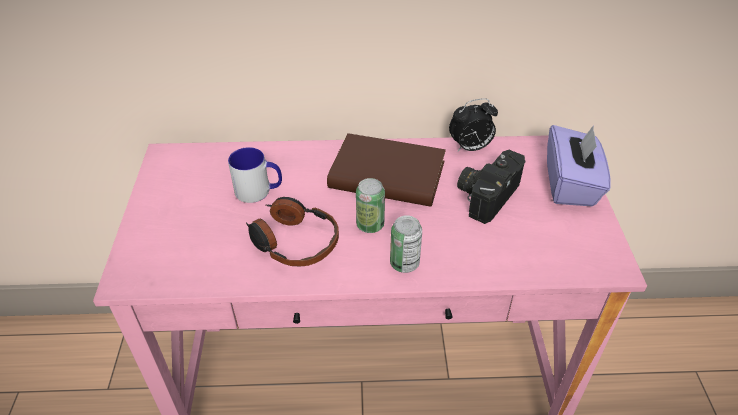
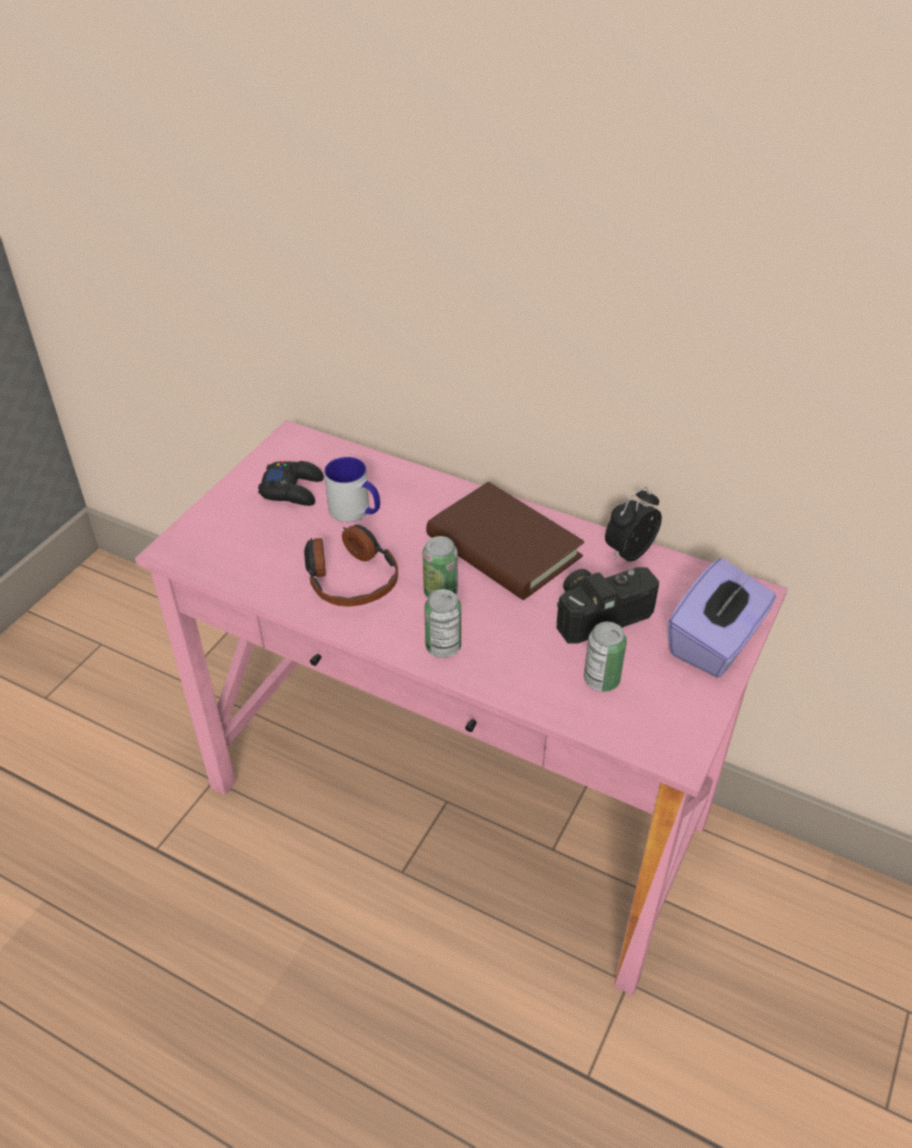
camera: 30 degrees right, 0 degrees up
alarm clock [449,98,498,152] -> alarm clock turned 120 degrees clockwise [605,487,662,562]
none -> black game controller [258,461,324,506]
none -> can [584,622,627,692]

